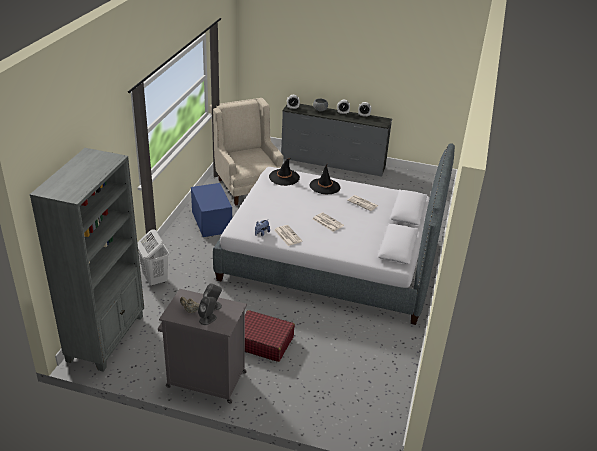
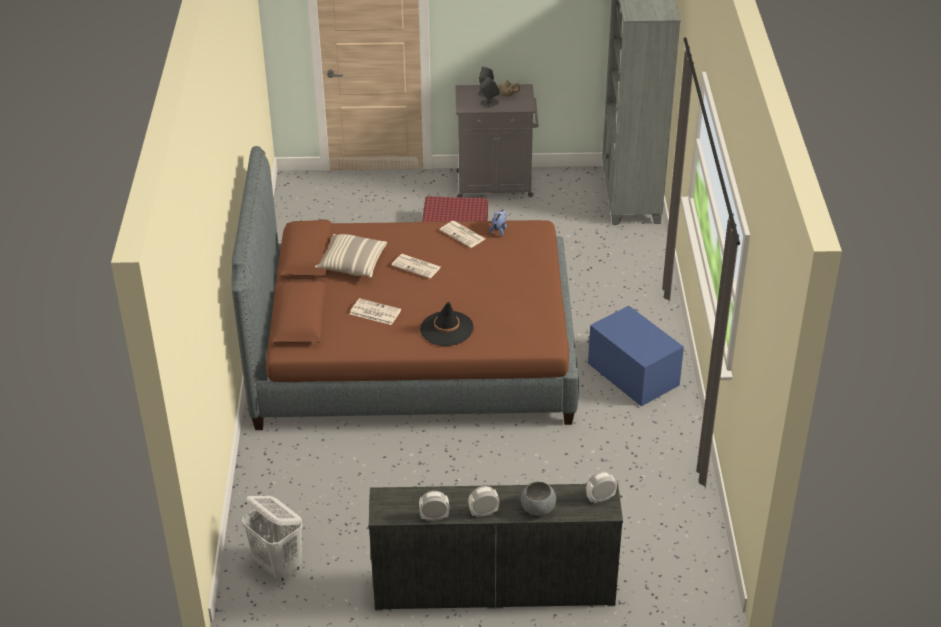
camera: 165 degrees right, 5 degrees up
white laundry basket [138,229,169,286] -> white laundry basket moved to [242,496,303,581]
beige armchair [210,98,283,205] -> none
grey bed [213,144,455,325] -> brown bed [232,146,579,430]
black hat [269,158,300,186] -> none
none -> pillow [315,234,387,278]

